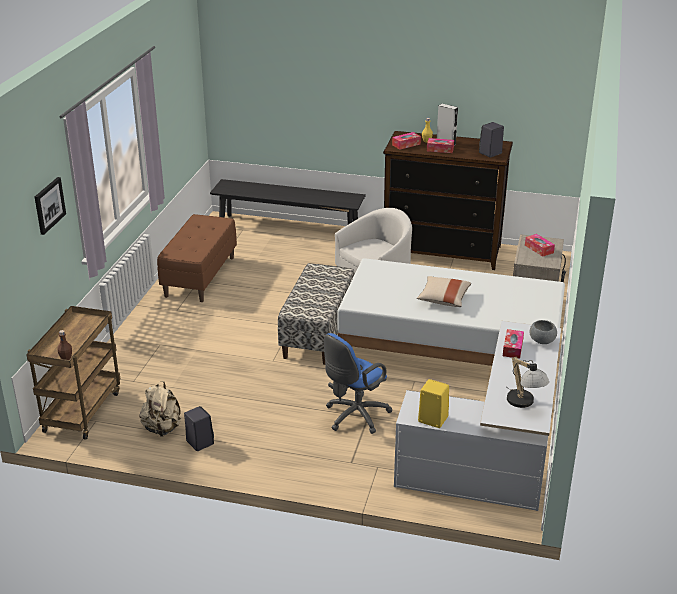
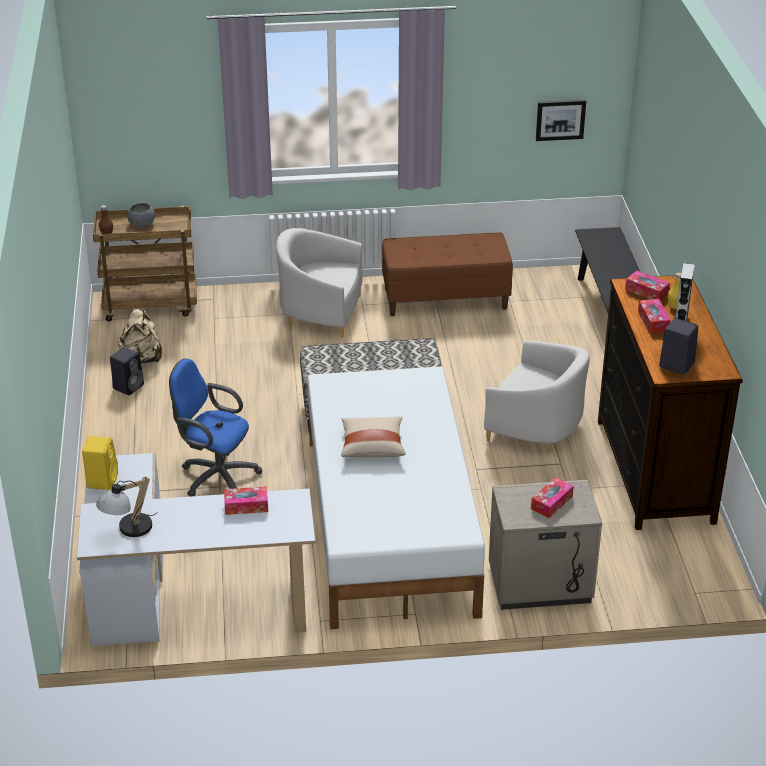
camera: 70 degrees right, 5 degrees up
picture [35,177,66,235] -> picture moved to [536,100,586,141]
grey bowl [530,320,557,344] -> grey bowl moved to [127,203,155,227]
none -> white armchair [276,228,362,338]

